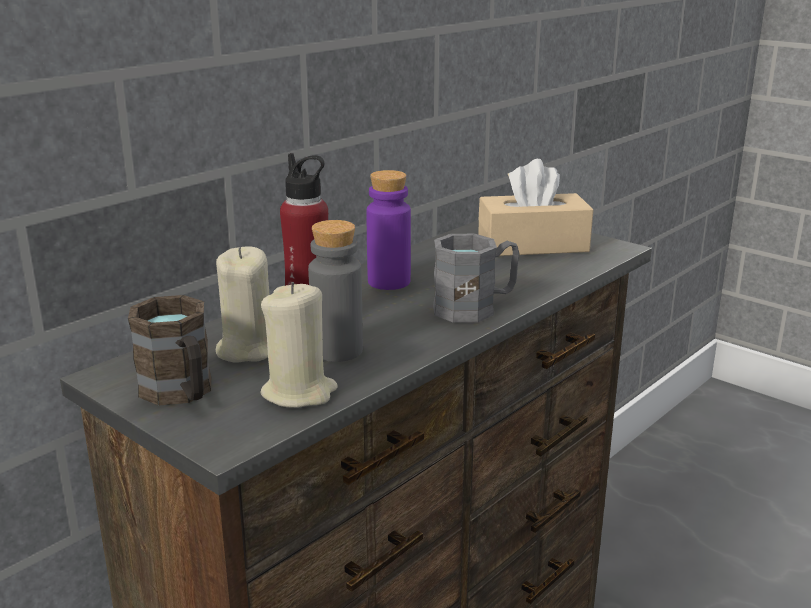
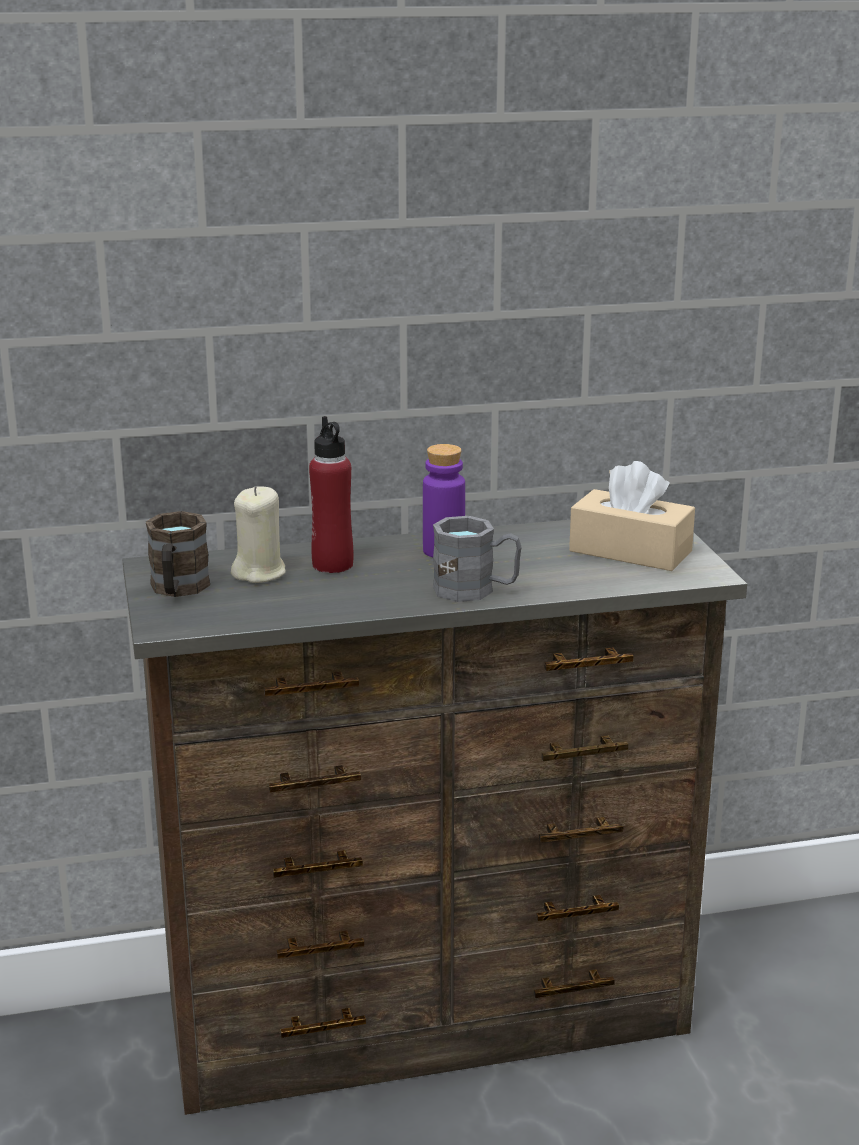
camera: 35 degrees right, 0 degrees up
beige candle [260,282,337,408] -> none
grey bottle [308,220,363,362] -> none

